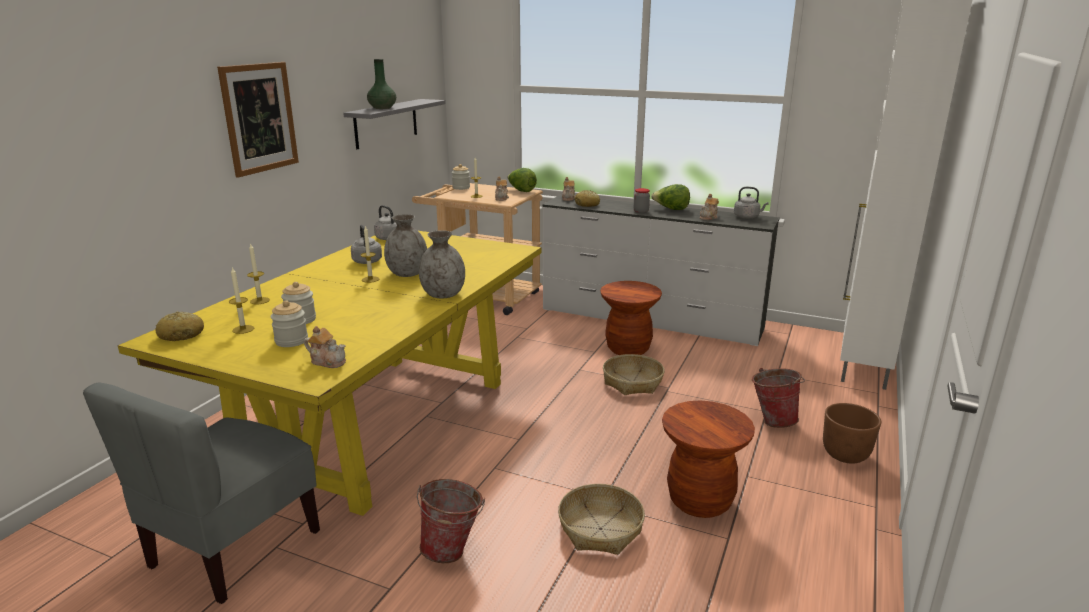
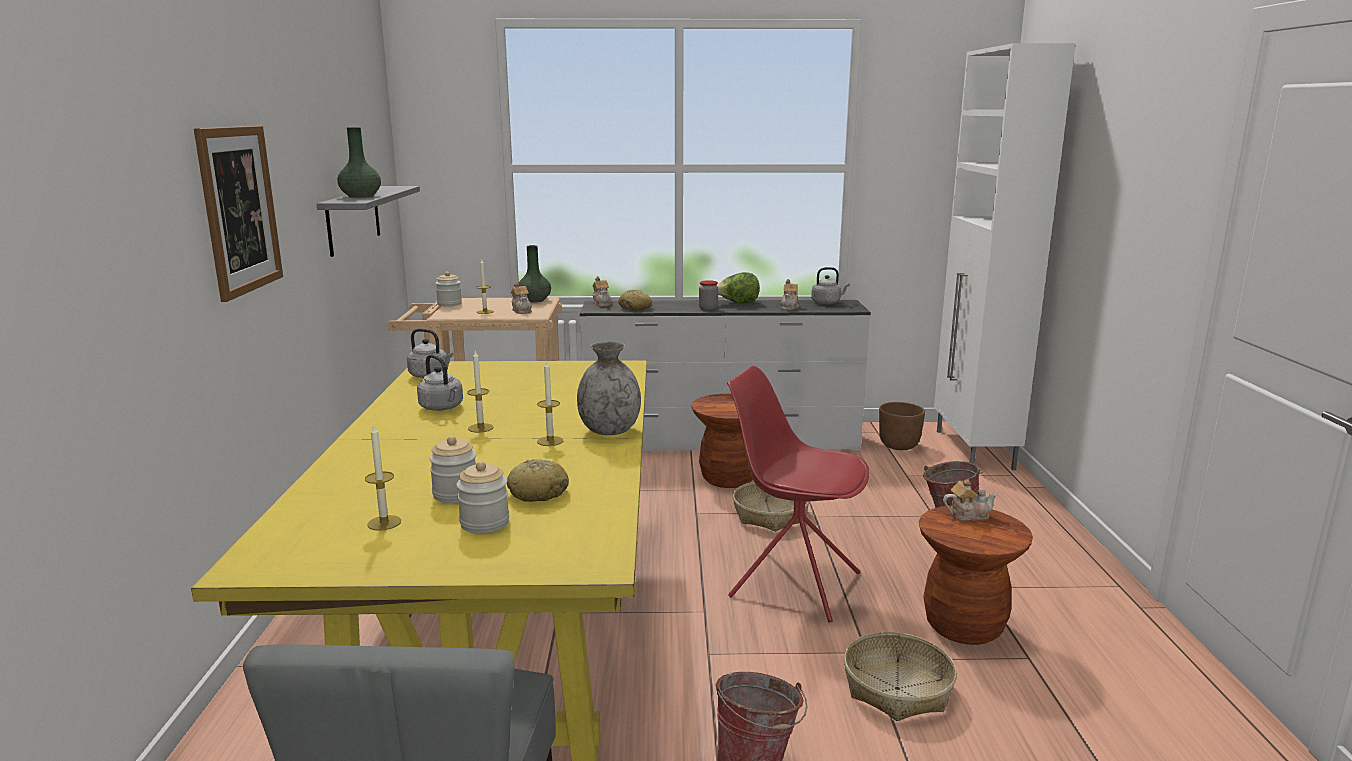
camera: 25 degrees left, 5 degrees down
bread [156,311,204,341] -> bread moved to [507,459,569,502]
candle [247,243,270,305] -> candle moved to [537,360,563,446]
teapot [304,326,346,368] -> teapot moved to [943,479,997,521]
grey vase [384,214,427,277] -> none
lettuce [508,168,537,192] -> green vase [518,245,551,303]
brown planter [823,403,881,463] -> brown planter moved to [879,402,925,450]
none -> red chair [727,366,869,623]

